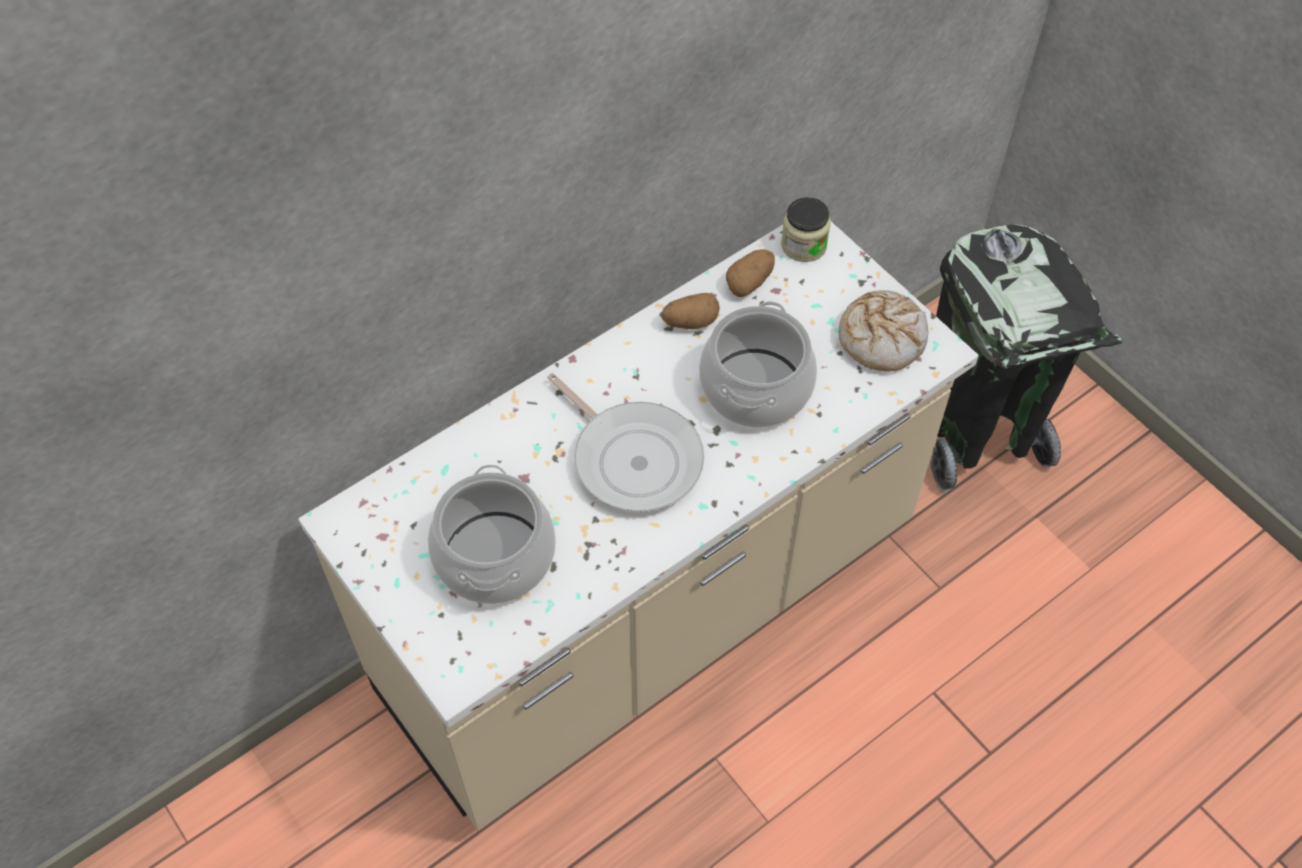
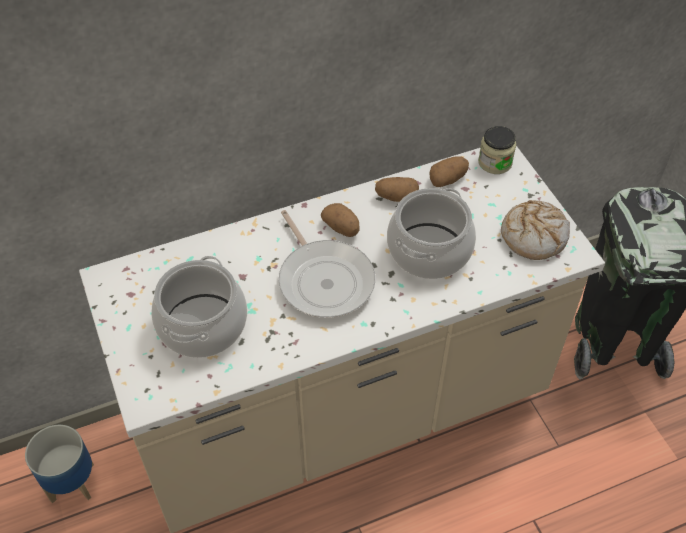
camera: 15 degrees right, 5 degrees down
none -> planter [25,425,94,503]
none -> potato [321,203,359,237]

